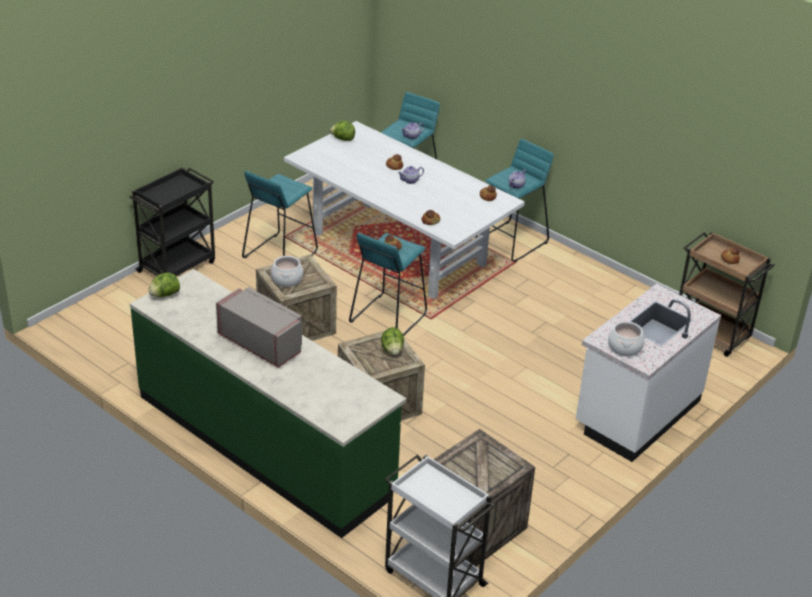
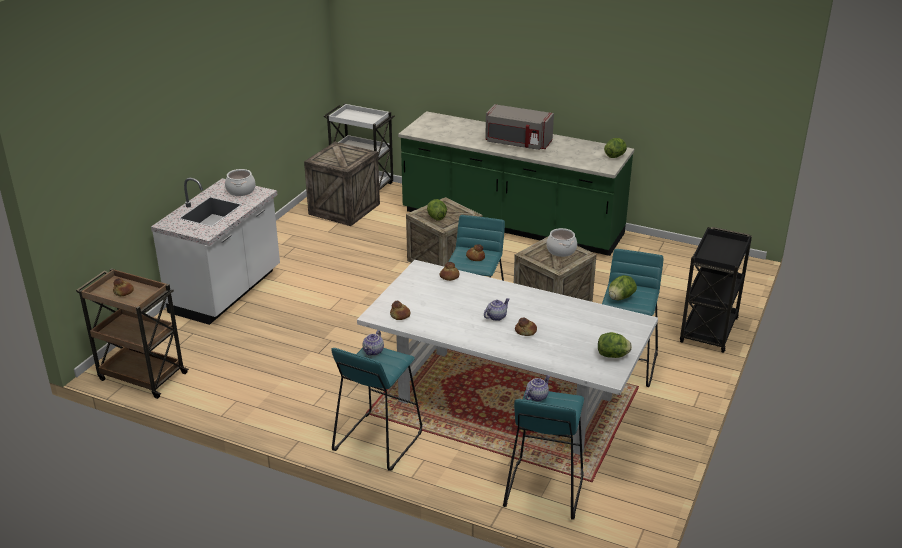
camera: 165 degrees right, 5 degrees down
none -> lettuce [609,275,637,300]

